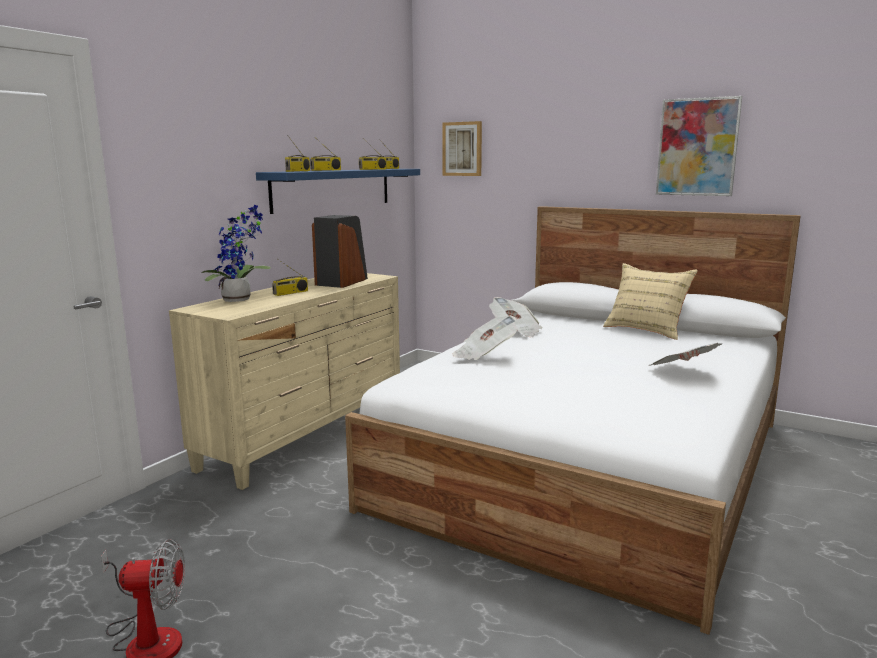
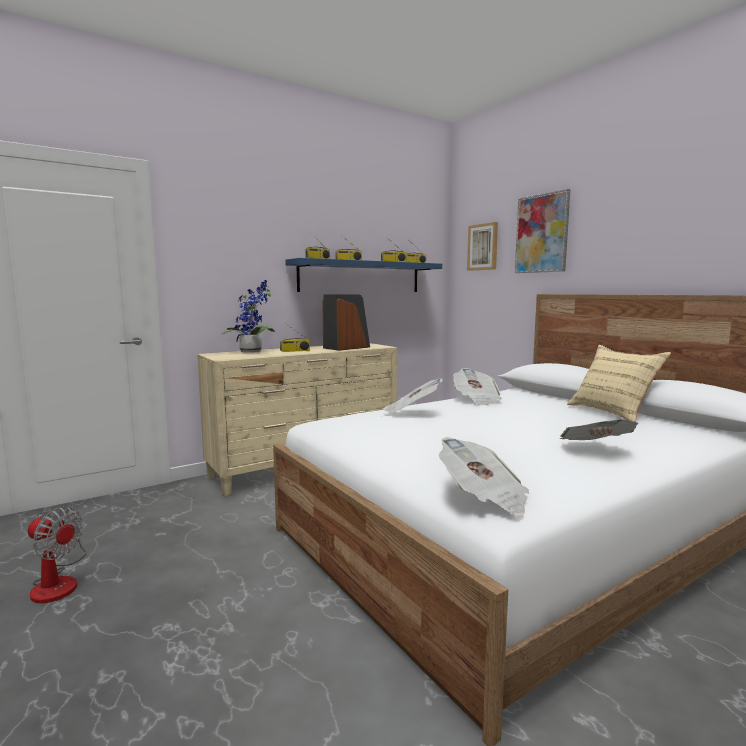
camera: 25 degrees right, 5 degrees down
picture [656,96,742,196] -> picture moved to [515,189,571,273]
none -> newspaper [439,437,529,517]

